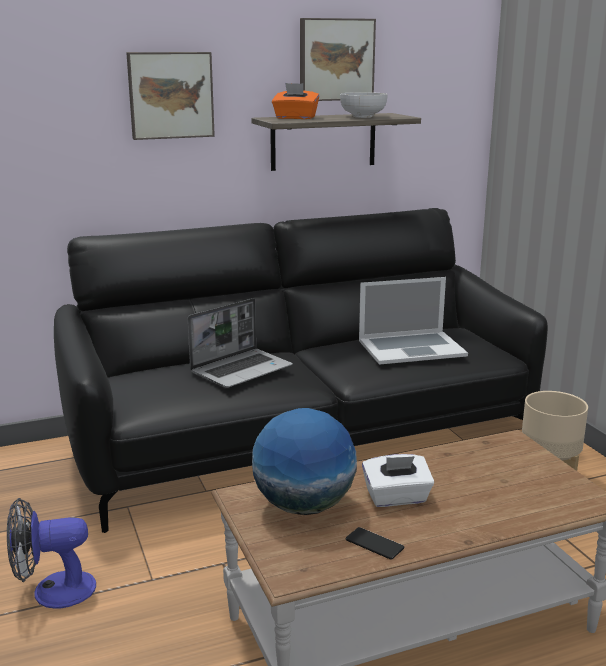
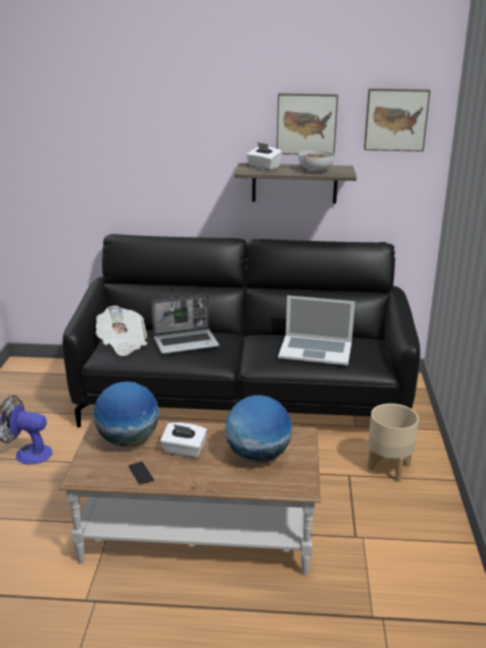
camera: 25 degrees right, 5 degrees up
picture [126,52,215,140] -> picture moved to [364,88,430,152]
orange tissue box [272,83,319,119] -> white tissue box [246,142,283,170]
none -> newspaper [96,306,147,356]
none -> globe [225,395,292,463]

